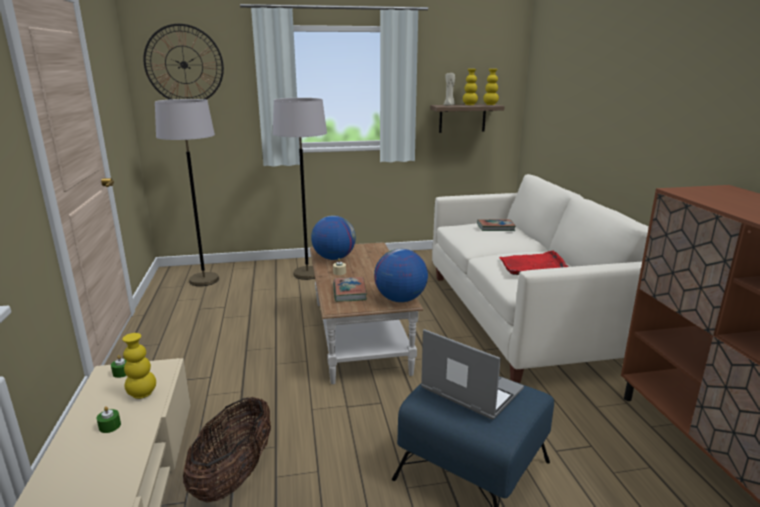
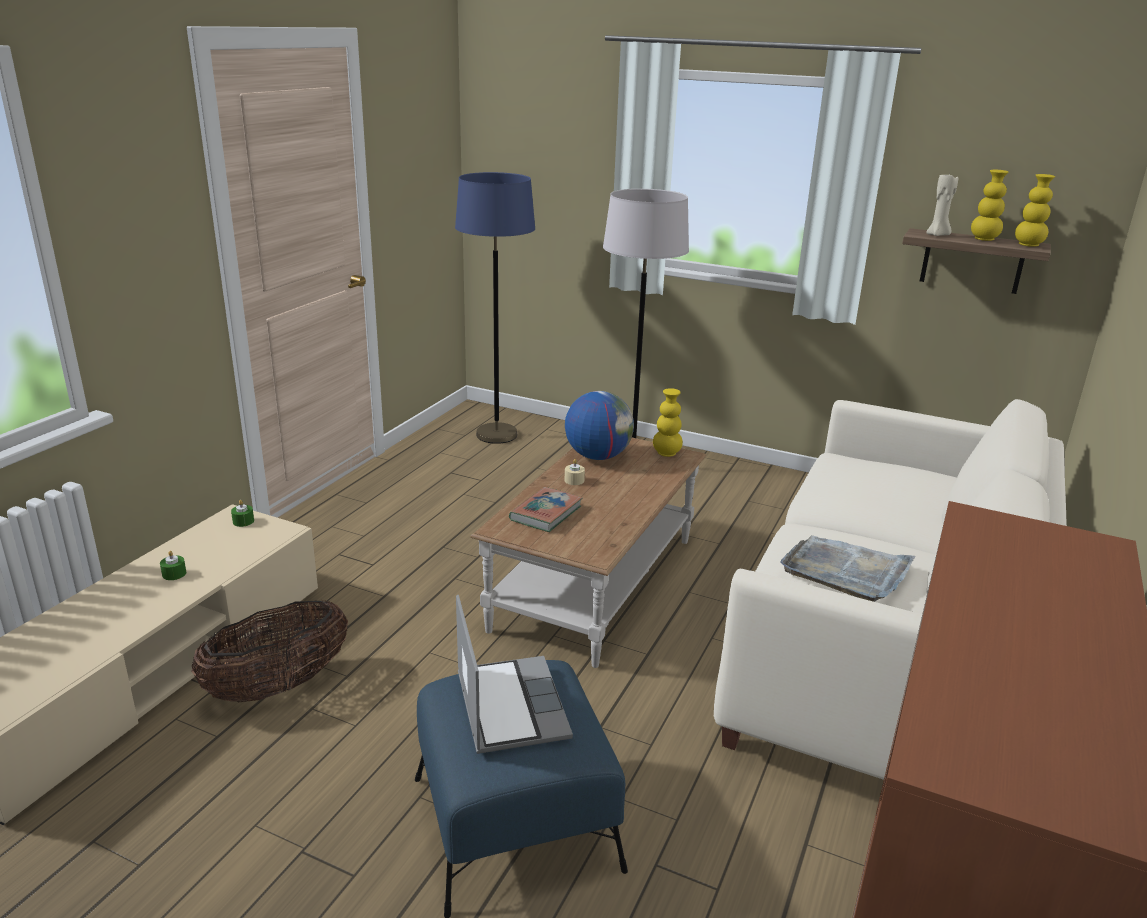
camera: 35 degrees right, 5 degrees up
yellow vase [122,333,156,399] -> yellow vase moved to [653,388,683,457]
wall clock [143,24,224,100] -> none
grey floor lamp [155,99,219,286] -> blue floor lamp [455,172,535,444]
globe [374,249,428,302] -> none
book [477,219,516,231] -> none
red tray [499,250,568,275] -> grey tray [780,535,915,602]

